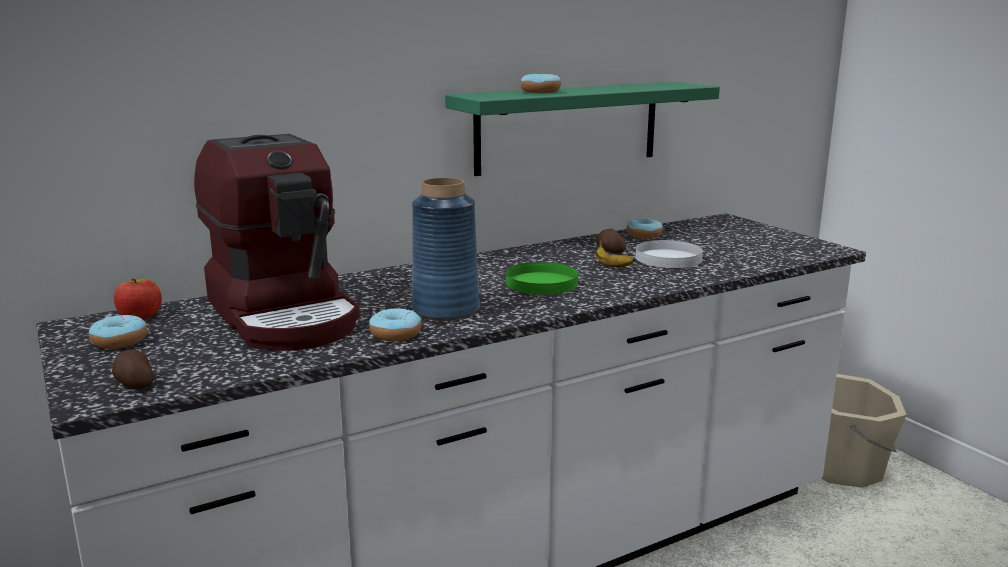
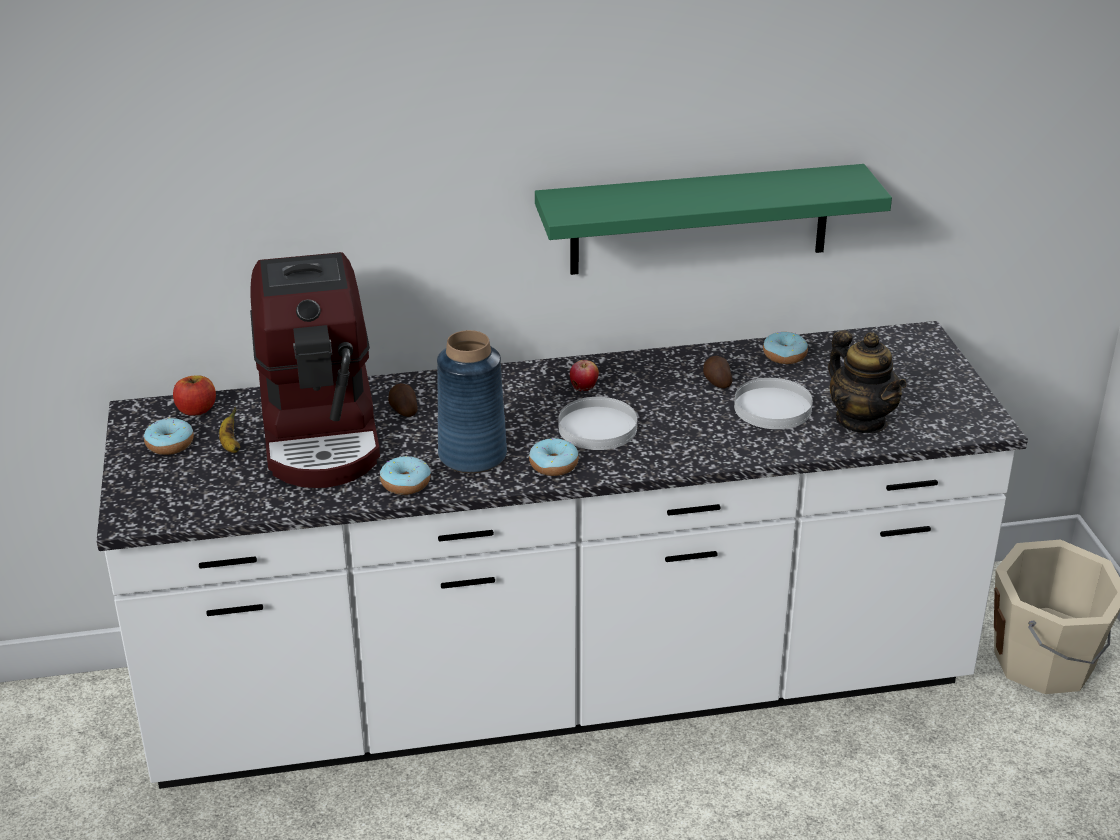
camera: 20 degrees right, 15 degrees up
potato [112,349,154,389] -> potato moved to [388,383,418,417]
green plate [506,262,578,295] -> white plate [559,397,637,450]
donut [520,74,561,93] -> donut moved to [529,438,579,476]
banana [596,240,636,267] -> banana moved to [219,407,240,453]
none -> apple [570,360,599,391]
none -> teapot [828,330,906,433]

